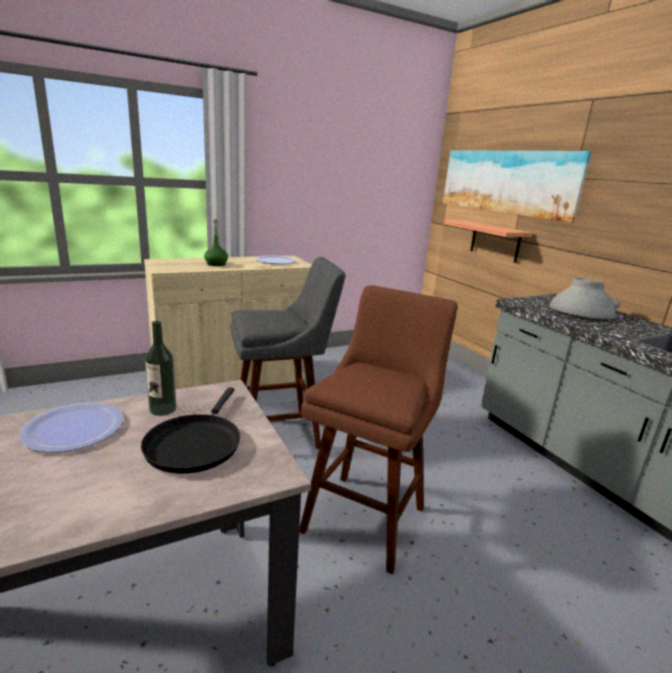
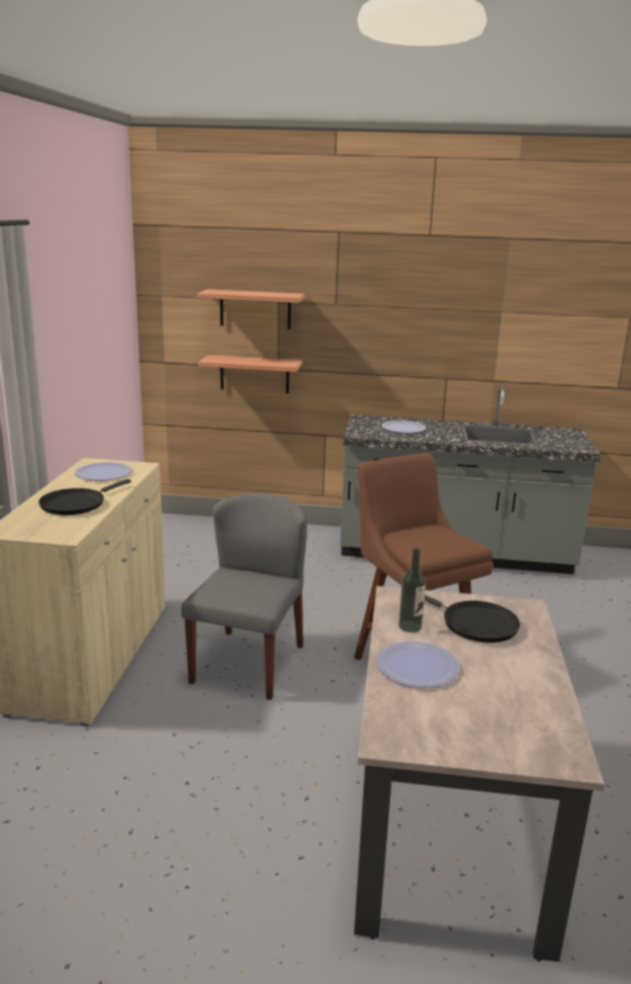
camera: 55 degrees left, 0 degrees up
green bottle [204,219,228,266] -> black frying pan [39,479,131,515]
grey stool [230,257,346,449] -> grey chair [181,493,307,700]
picture [443,150,591,223] -> shelf [197,289,305,329]
grey vase [549,278,621,319] -> plate [381,421,426,433]

